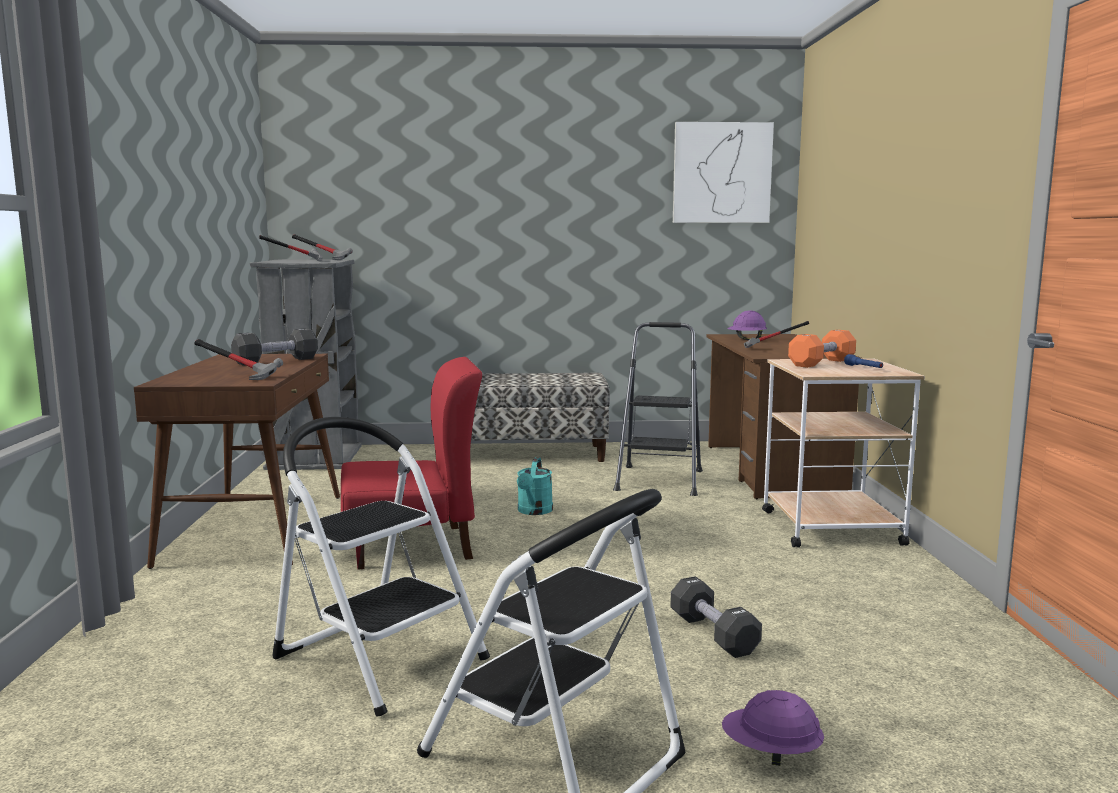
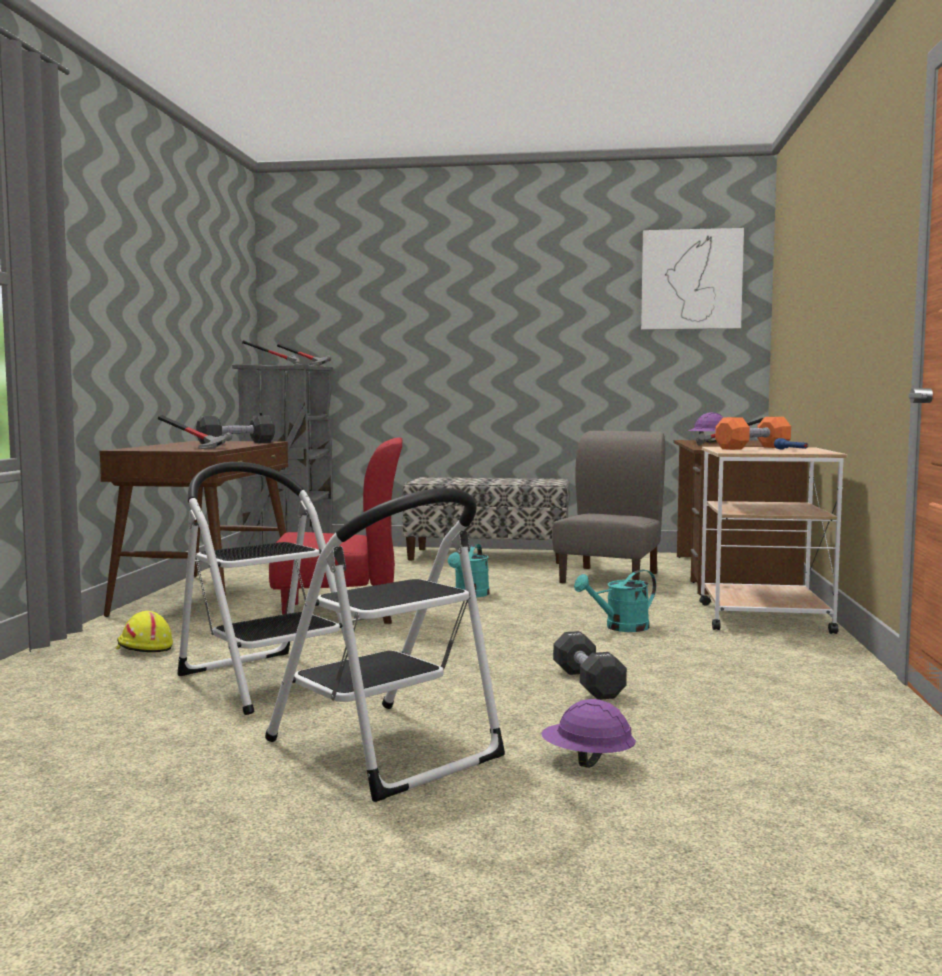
camera: 10 degrees right, 5 degrees down
black step ladder [613,322,703,496] -> grey chair [552,431,665,583]
none -> yellow hard hat [115,611,173,653]
none -> turquoise watering can [574,569,656,632]

